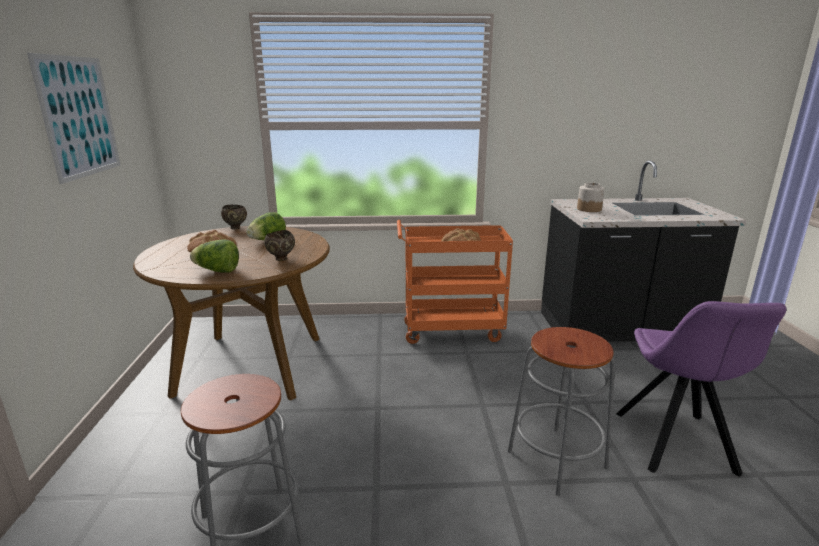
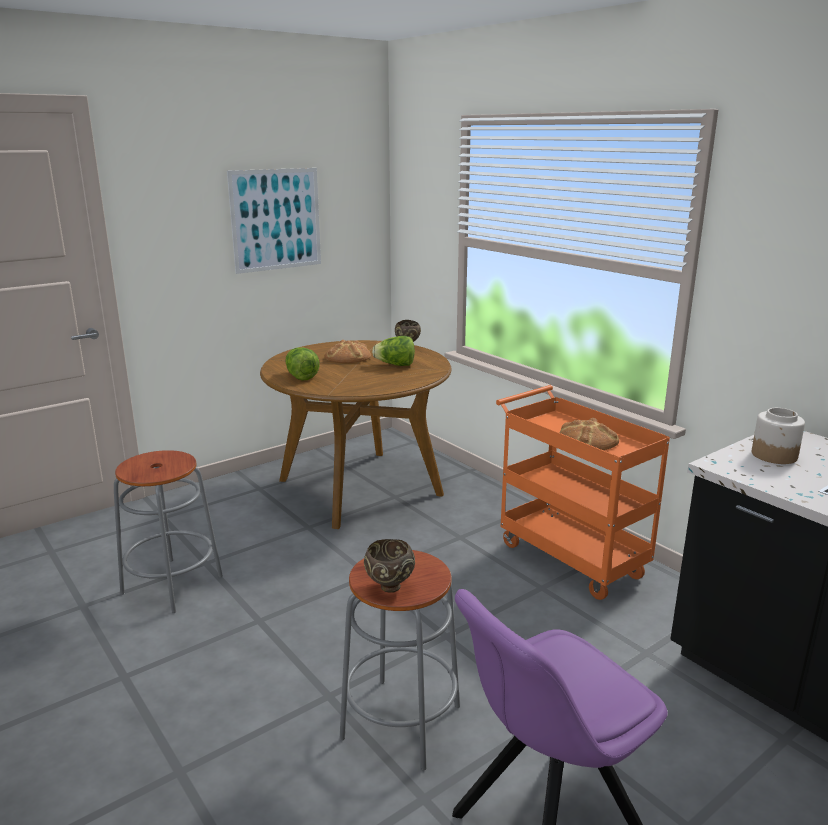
camera: 55 degrees right, 0 degrees up
brown bowl [264,230,295,261] -> brown bowl moved to [364,539,415,593]

